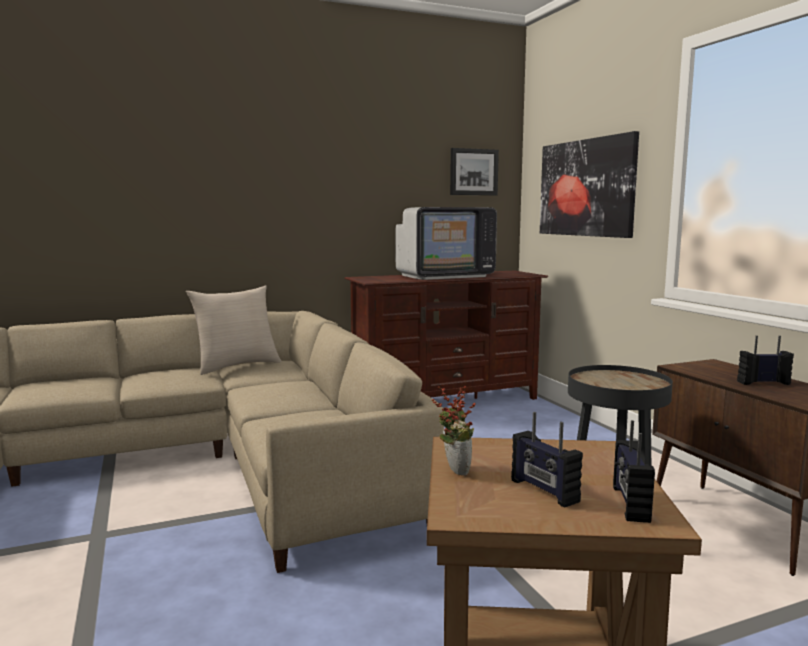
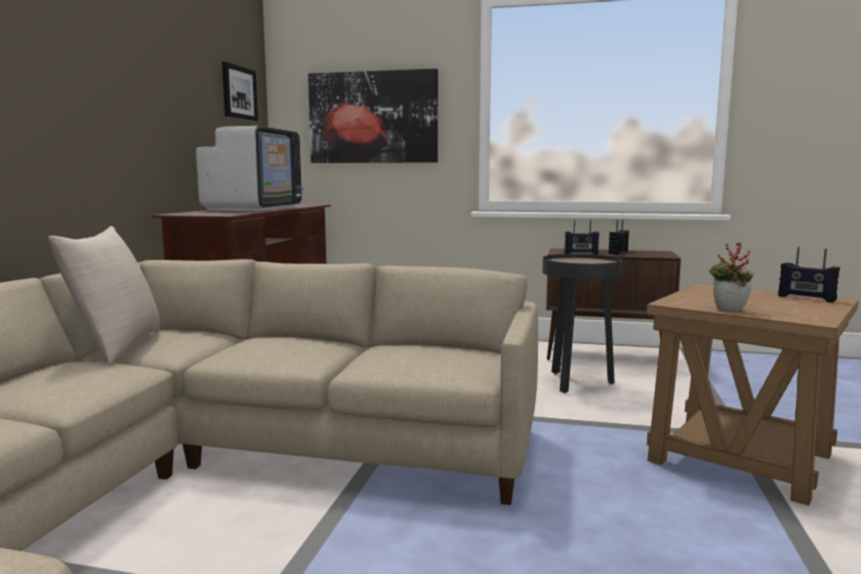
camera: 55 degrees left, 0 degrees up
radio [511,412,583,507] -> radio moved to [564,220,599,255]

